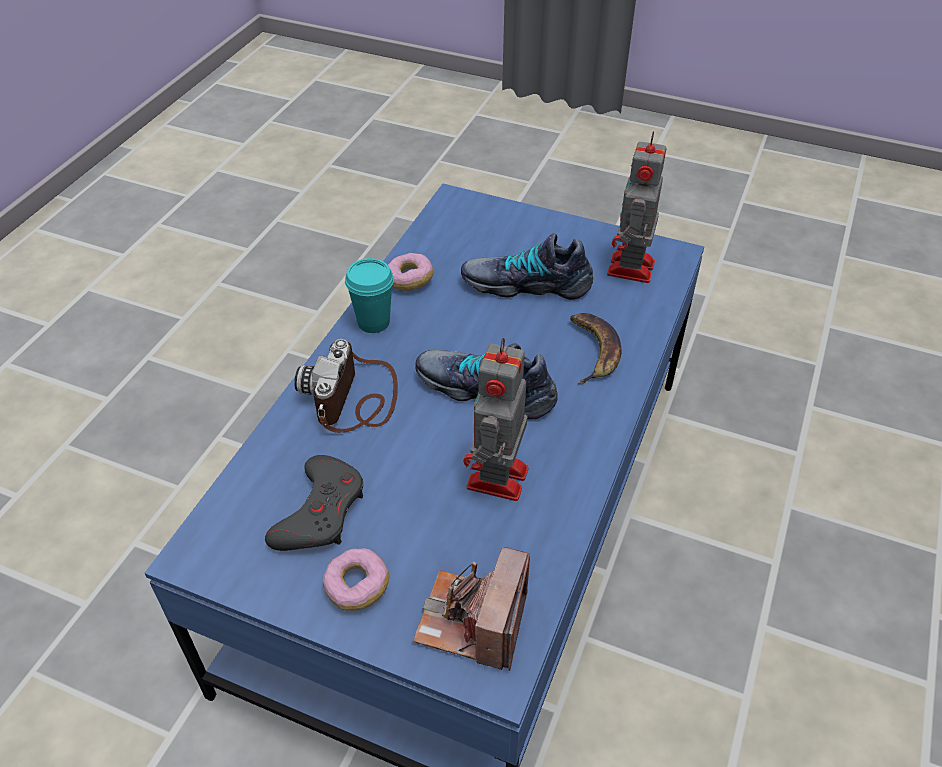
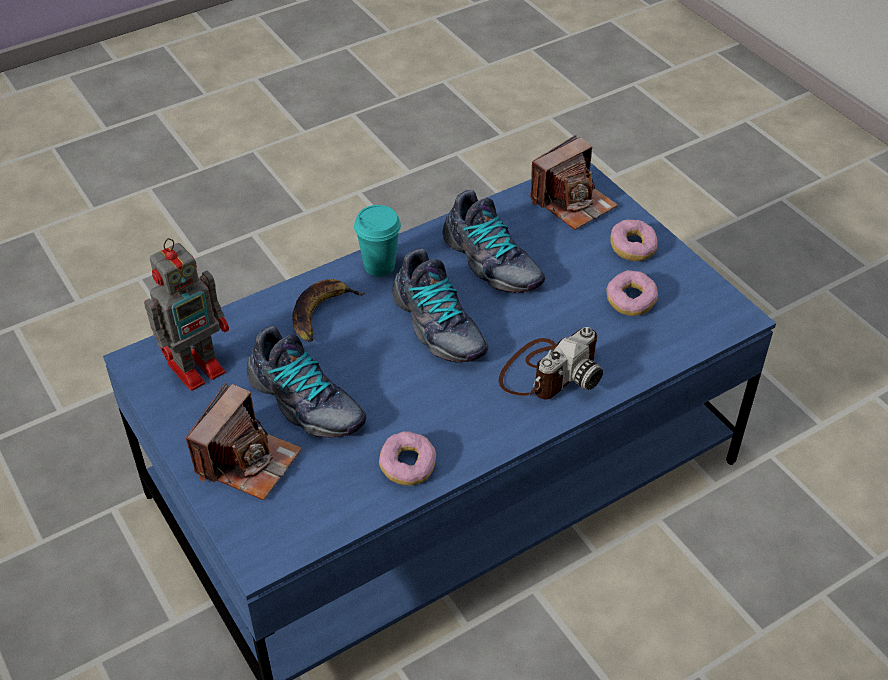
camera: 145 degrees left, 0 degrees up
grey game controller [265,455,363,551] -> donut [607,270,658,316]
turquoise cup [345,258,394,333] -> turquoise cup moved to [354,205,401,276]
toy robot [463,338,529,501] -> shoe [443,190,545,294]
none -> camera [186,383,302,501]

